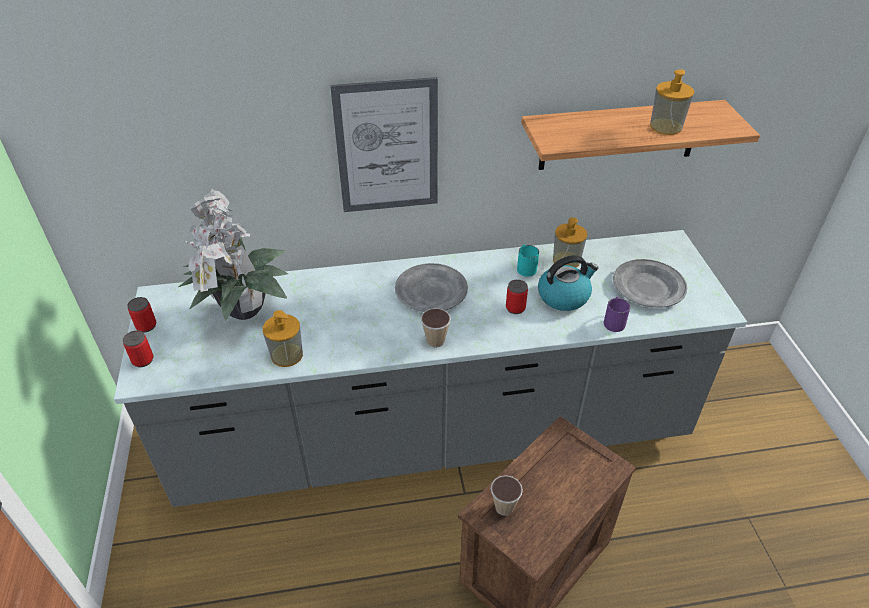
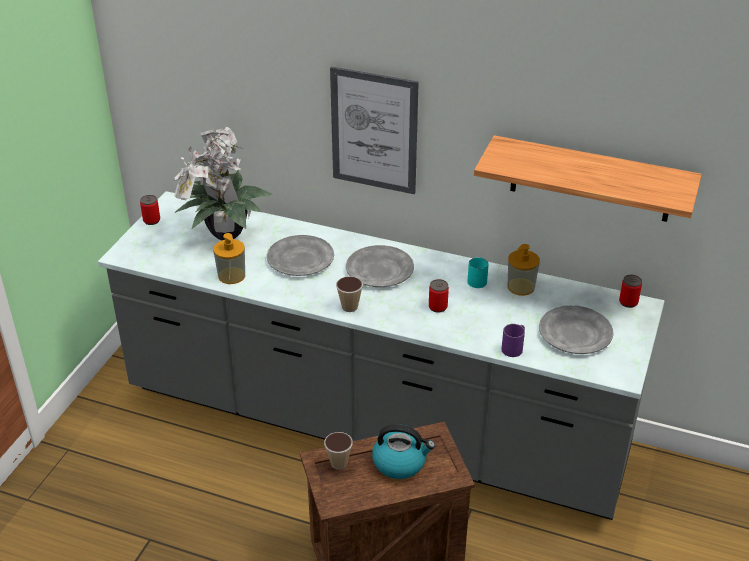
camera: 30 degrees right, 5 degrees down
can [123,331,153,367] -> can moved to [619,275,642,308]
kettle [538,255,598,311] -> kettle moved to [372,424,435,479]
soap dispenser [650,69,694,135] -> none
none -> grey plate [267,235,334,276]

